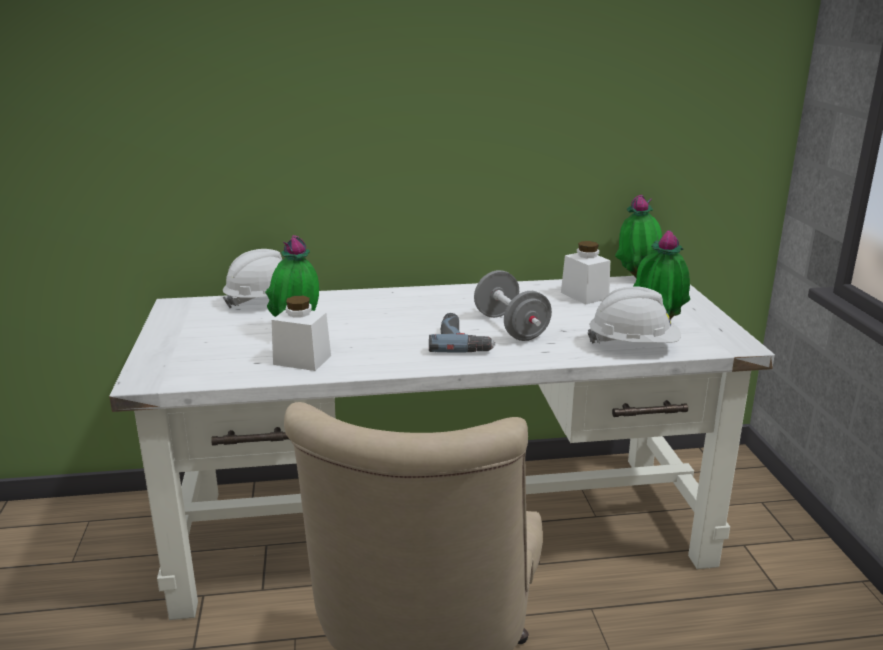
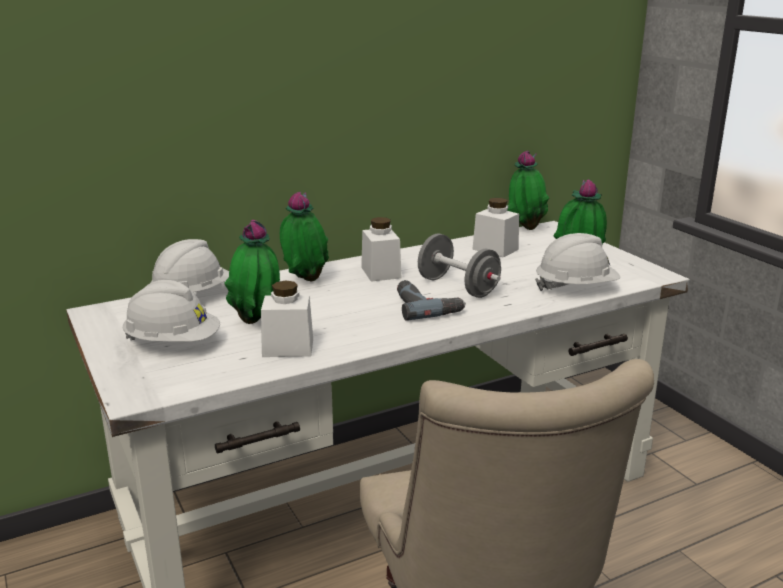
camera: 20 degrees left, 0 degrees up
none -> white hard hat [123,280,220,342]
none -> potted plant [280,191,329,282]
none -> white jar [361,217,401,282]

